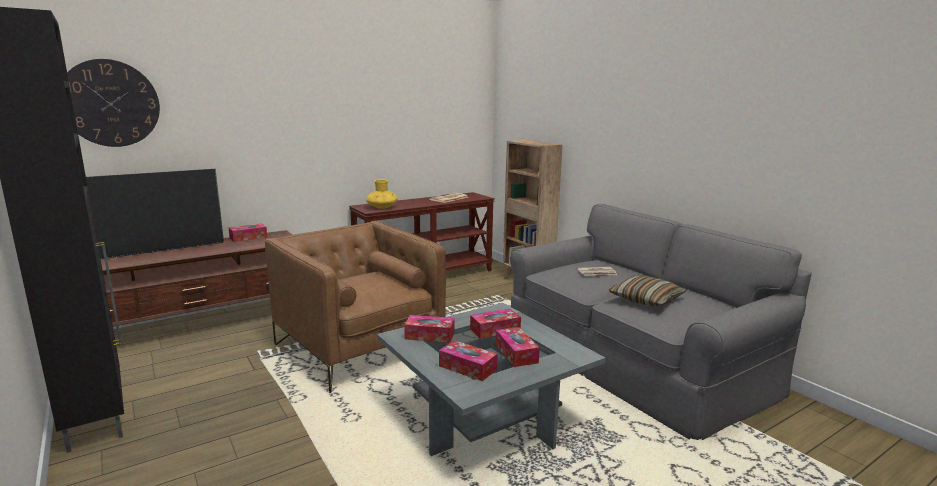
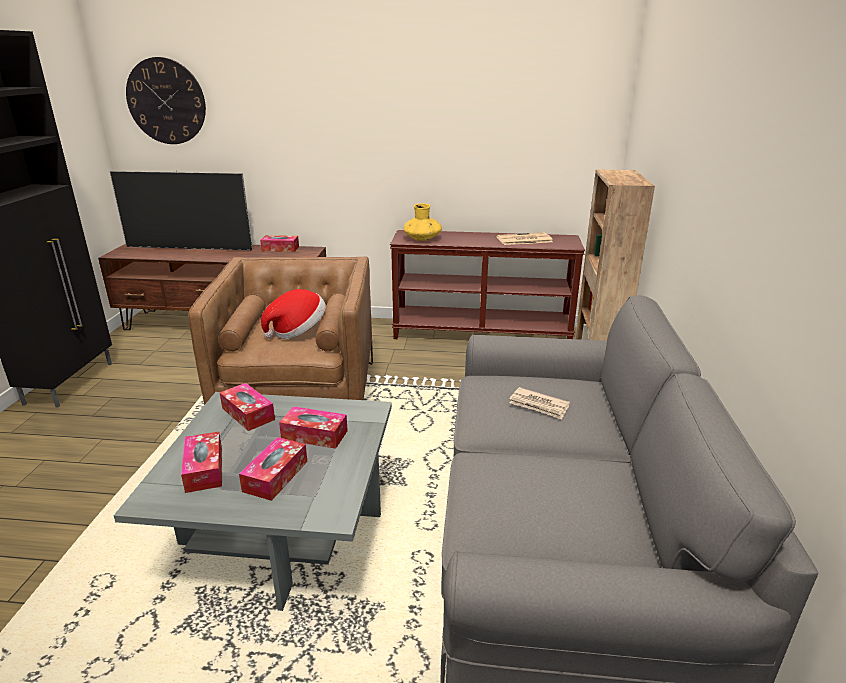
camera: 40 degrees right, 10 degrees up
pillow [609,276,687,306] -> none
none -> hat [261,289,326,339]

